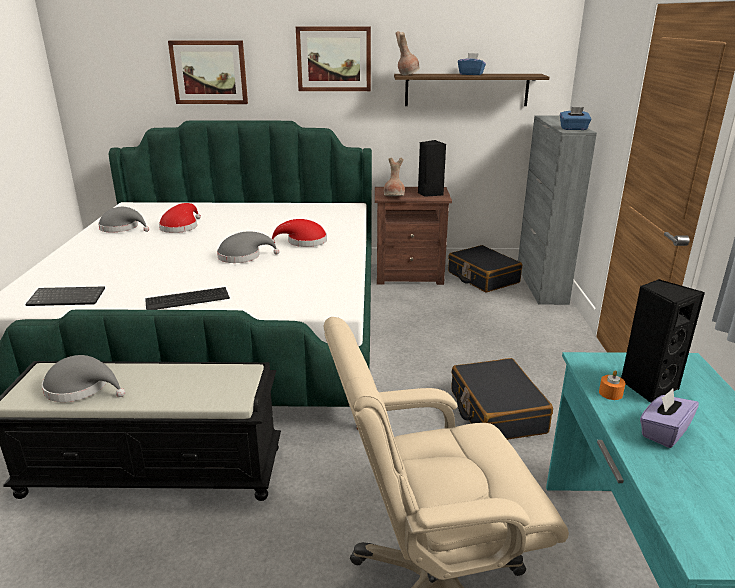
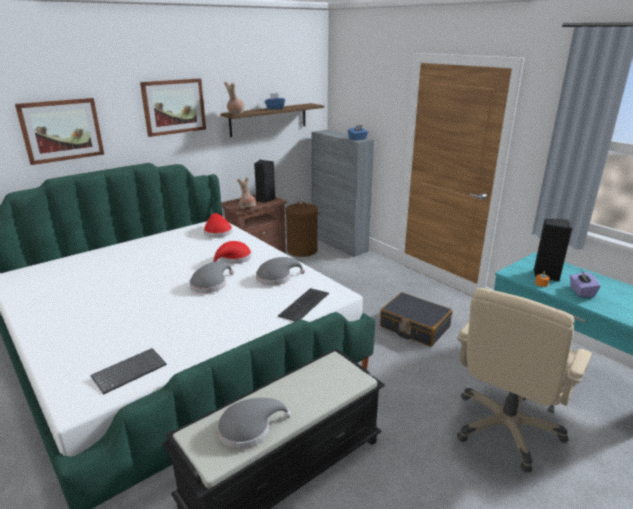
camera: 40 degrees left, 0 degrees up
grey hat [98,207,149,232] -> grey hat moved to [256,257,305,285]
keyboard [145,287,230,310] -> keyboard moved to [278,288,329,321]
red hat [159,203,201,233] -> red hat moved to [204,213,232,237]
black suitcase [448,245,522,292] -> brown laundry basket [285,201,321,257]

